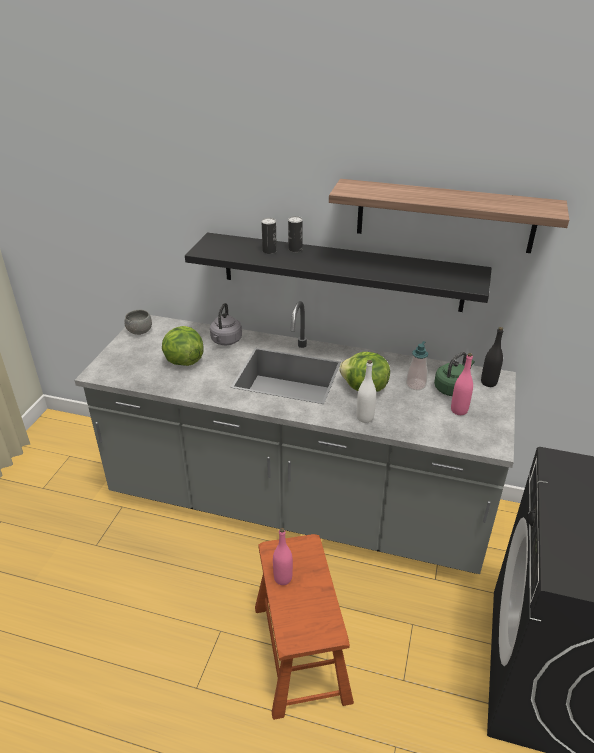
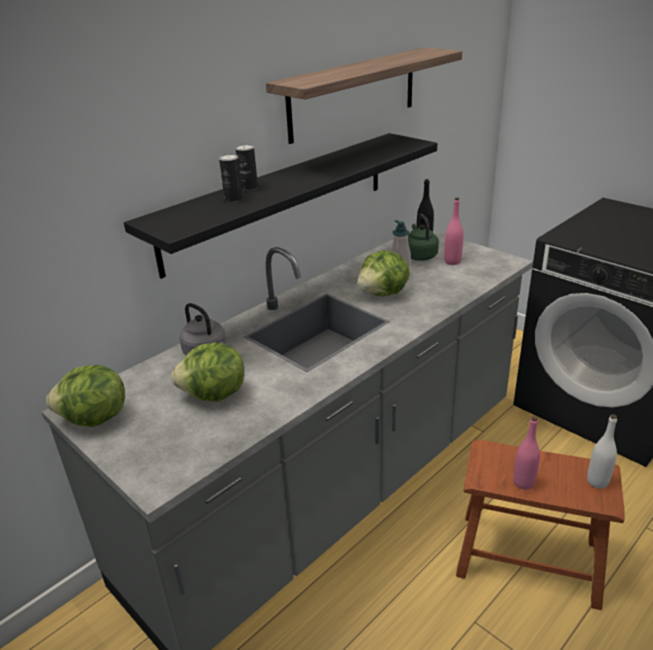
camera: 60 degrees left, 5 degrees down
grey bowl [124,310,152,335] -> lettuce [46,365,125,427]
white bottle [357,360,376,423] -> white bottle moved to [587,414,617,489]

